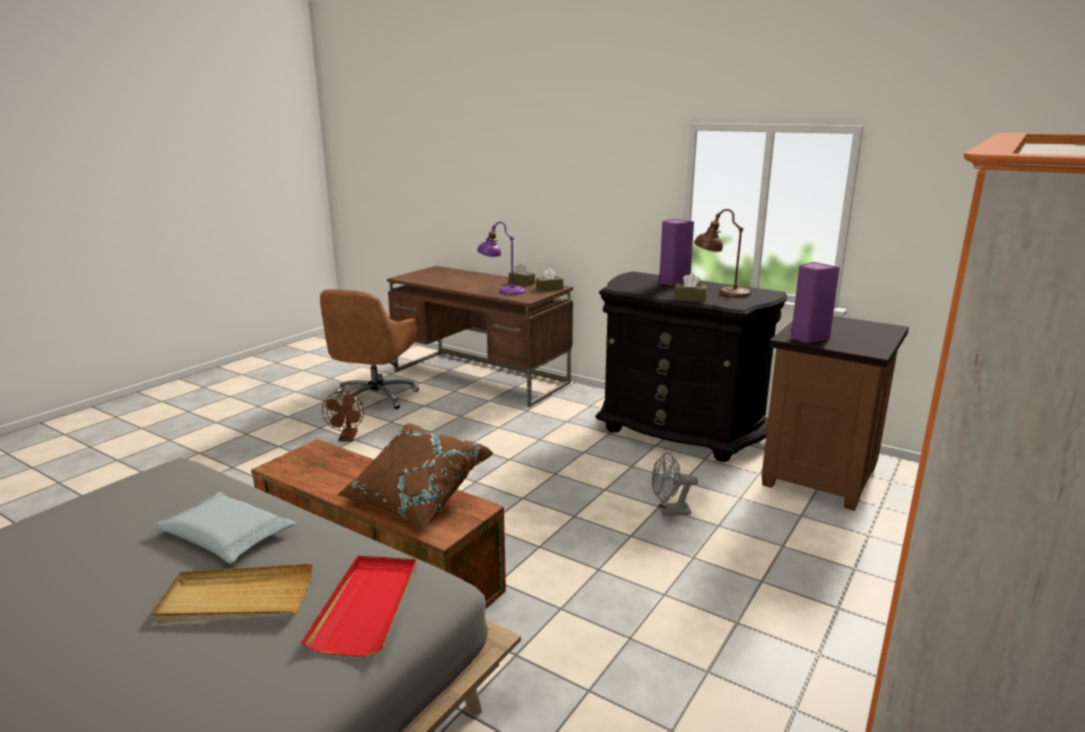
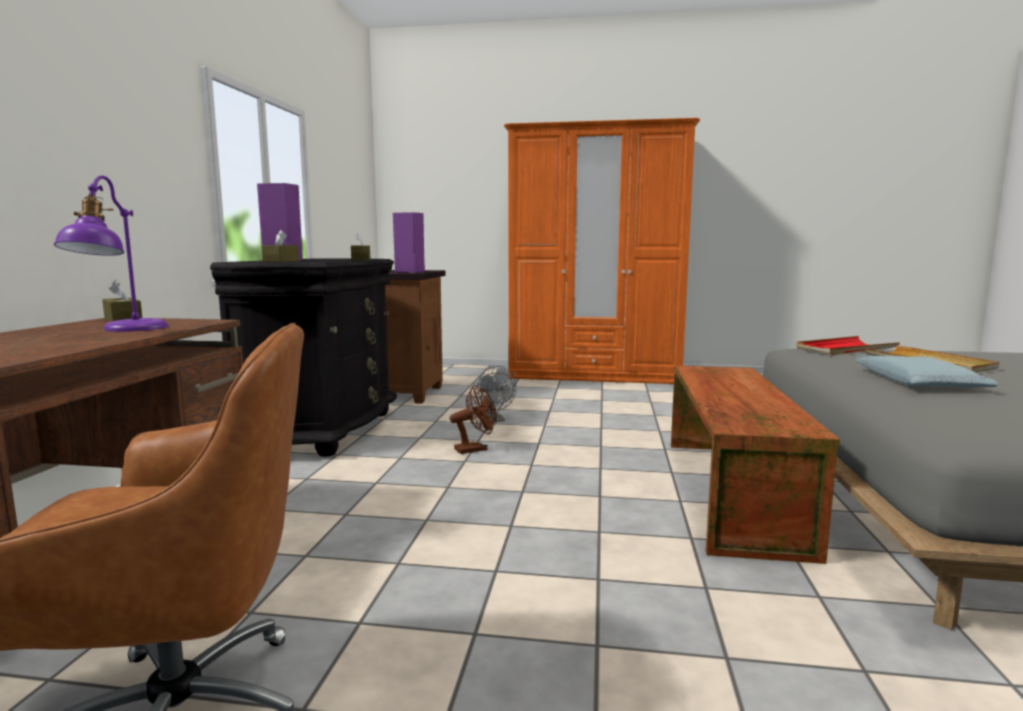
camera: 115 degrees left, 10 degrees down
brown fan [322,391,364,442] -> brown fan moved to [450,385,497,454]
brown pillow [337,423,494,531] -> none
brown tissue box [509,263,535,286] -> brown tissue box moved to [262,230,299,262]
brown table lamp [694,209,751,297] -> none

